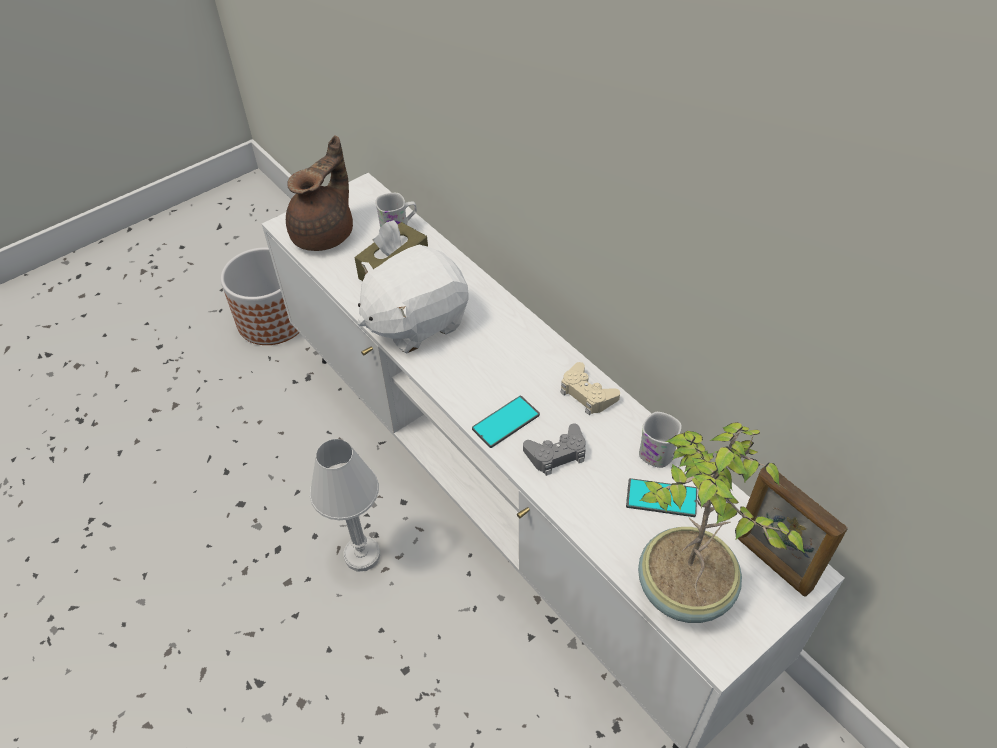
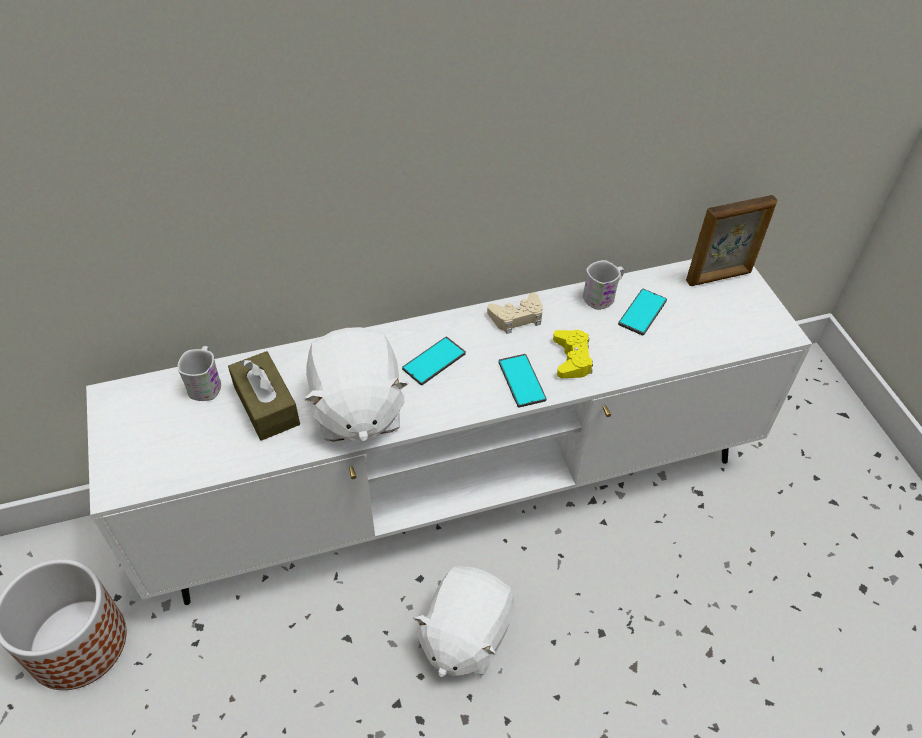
camera: 70 degrees left, 0 degrees up
brown teapot [286,135,353,251] -> none
white table lamp [310,439,380,572] -> white plush toy [413,566,514,677]
grey game controller [523,423,586,476] -> yellow game controller [553,330,593,378]
potted plant [638,422,805,623] -> none
none -> phone [402,337,466,385]

